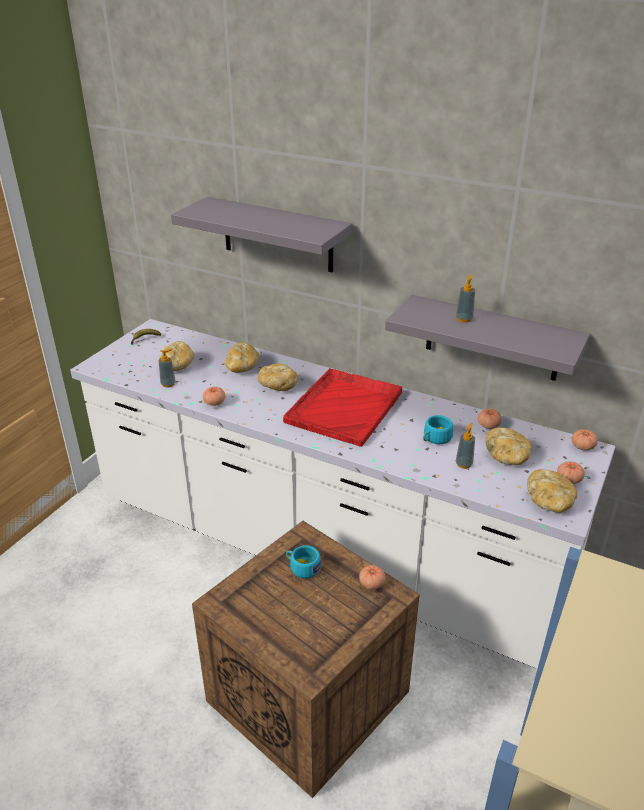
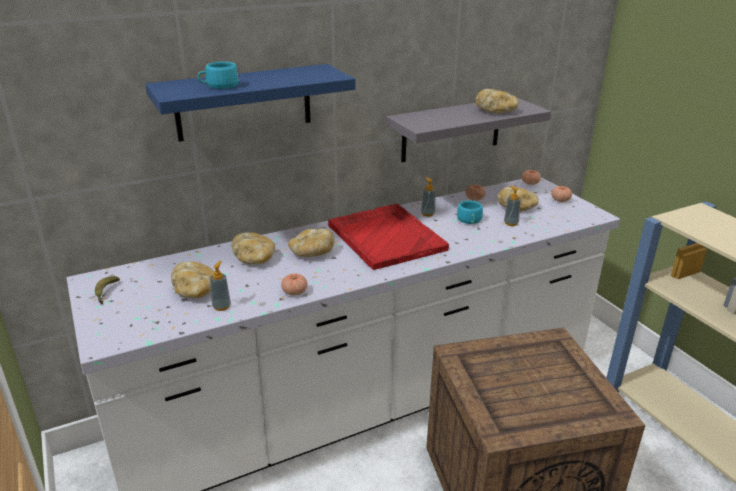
camera: 55 degrees left, 5 degrees down
grey shelf [171,197,352,272] -> blue shelf [145,64,356,142]
turquoise cup [286,545,321,579] -> turquoise cup moved to [197,62,239,89]
tomato [359,565,386,590] -> none
soap dispenser [456,275,475,322] -> soap dispenser moved to [421,177,435,216]
bread [527,469,577,513] -> bread moved to [476,89,519,114]

